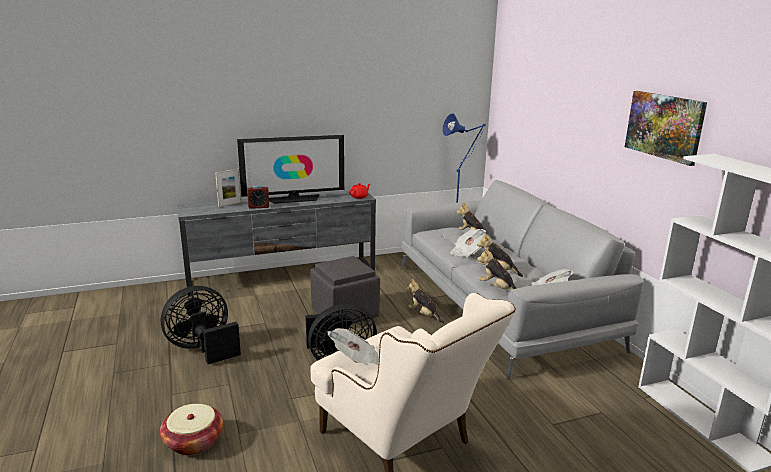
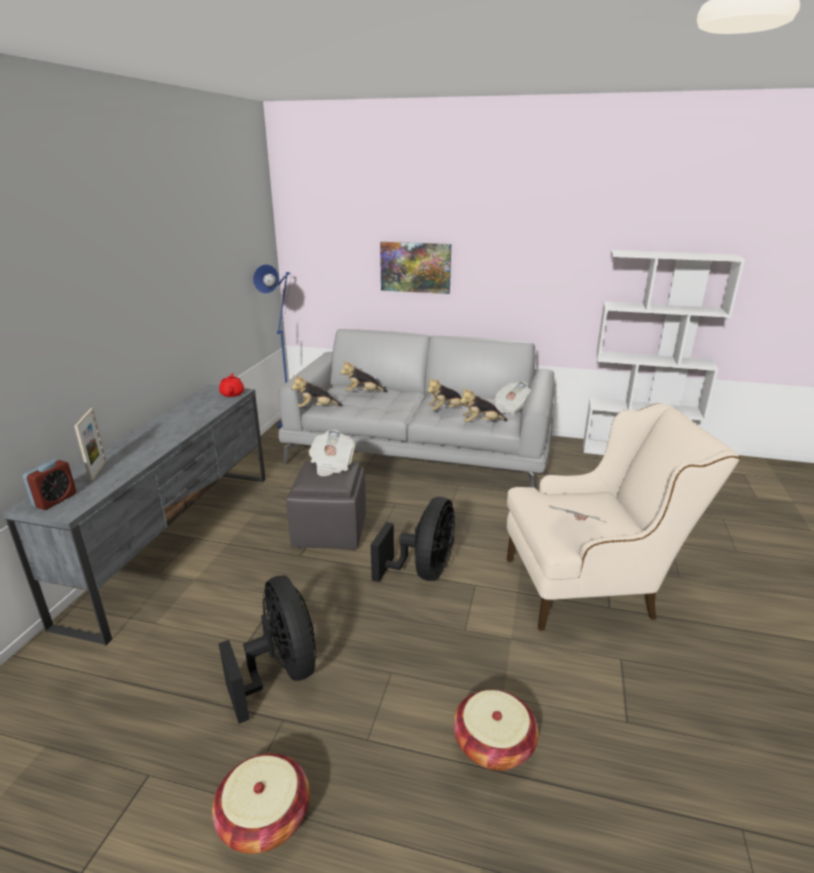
camera: 55 degrees left, 5 degrees up
black fan [161,286,241,364] -> black fan turned 150 degrees clockwise [218,576,316,724]
television [237,135,344,204] -> none
alarm clock [247,185,269,209] -> alarm clock moved to [23,459,76,510]
plush toy [406,279,444,323] -> plush toy moved to [291,375,343,407]
newspaper [450,229,486,257] -> newspaper moved to [309,430,355,476]
picture [625,91,707,166] -> picture moved to [380,242,451,294]
none -> basket [212,753,310,854]

